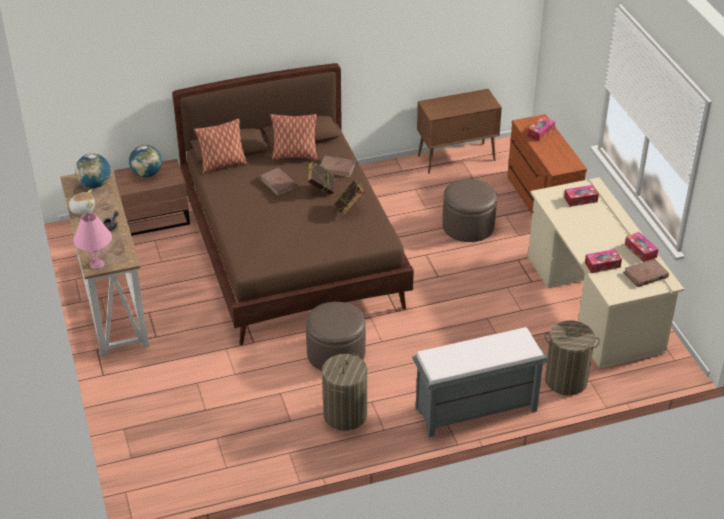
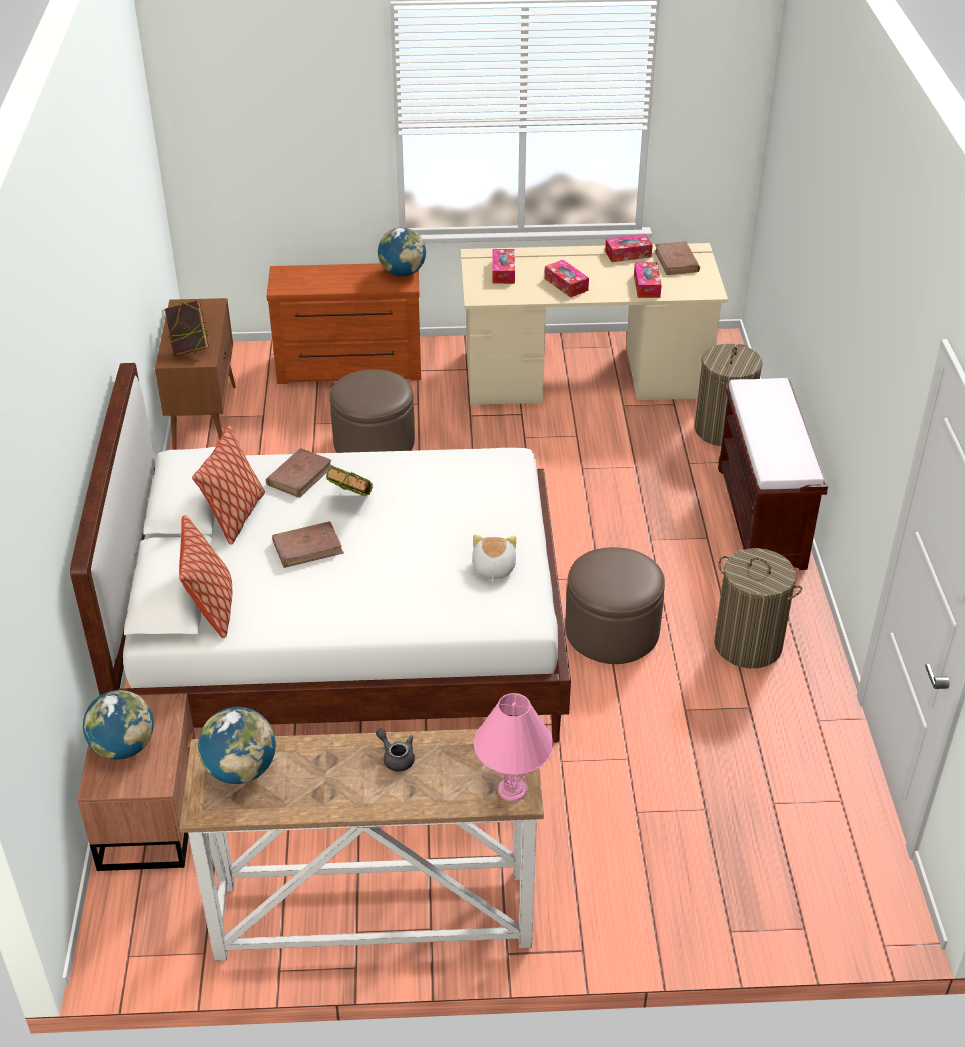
camera: 75 degrees left, 0 degrees up
plush toy [65,190,95,215] -> plush toy moved to [472,535,516,581]
brown bed [172,63,414,345] -> white bed [70,363,571,743]
book [334,181,365,216] -> book moved to [165,301,209,356]
grey bench [412,327,547,438] -> brown bench [718,378,828,570]
tissue box [527,117,555,141] -> tissue box moved to [545,260,589,297]
none -> globe [378,227,426,276]

